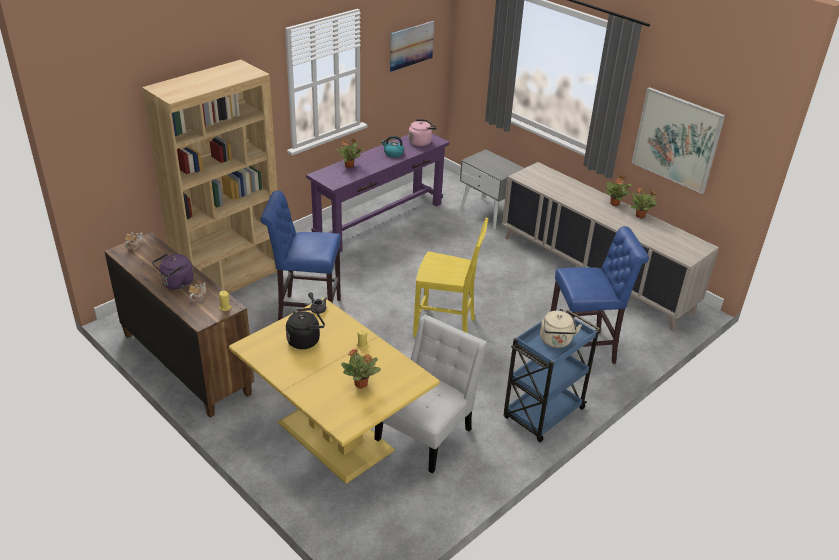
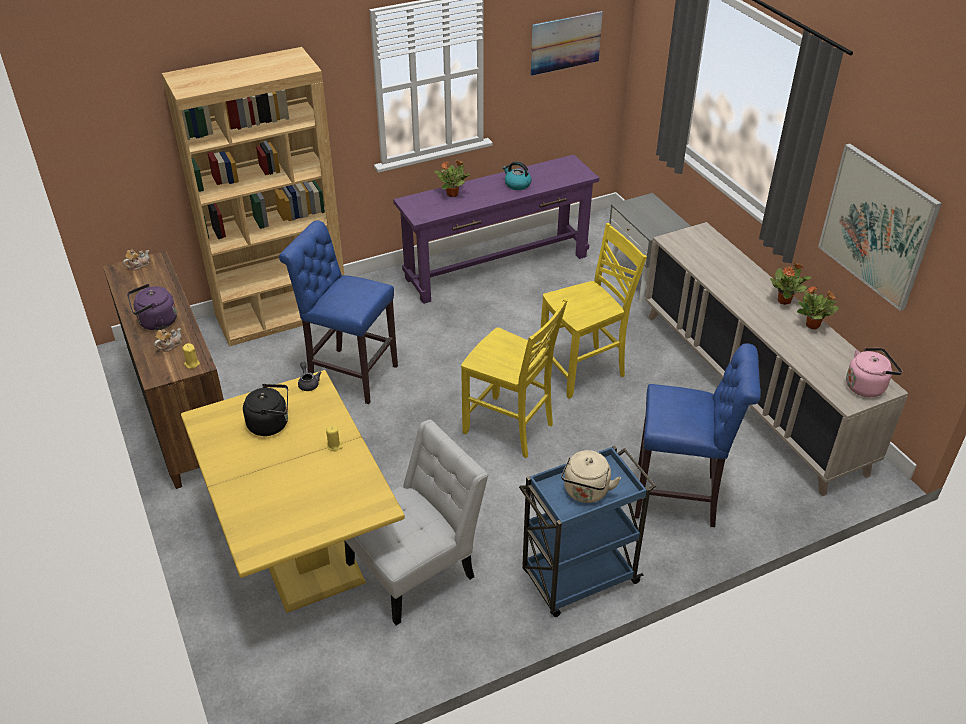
camera: 20 degrees right, 5 degrees up
potted plant [341,349,381,389] -> none
pink kettle [409,119,437,146] -> pink kettle moved to [846,348,902,397]
none -> yellow chair [540,223,647,399]

